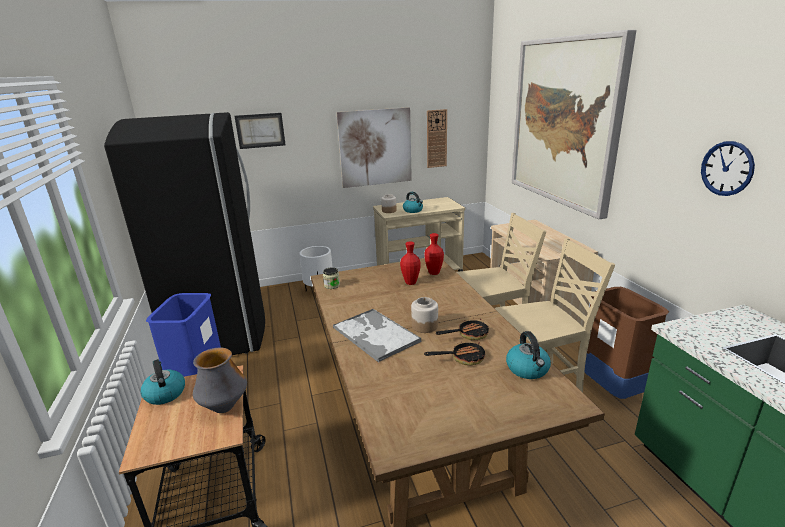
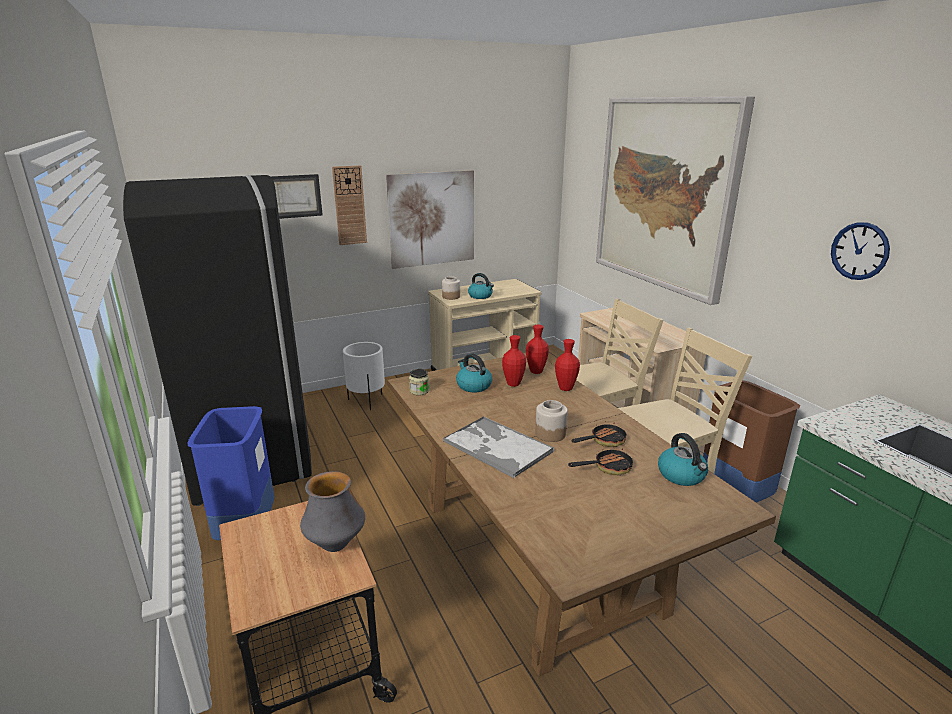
camera: 10 degrees left, 0 degrees up
kettle [140,359,185,405] -> kettle moved to [456,354,492,392]
wall clock [427,109,447,168] -> wall clock moved to [332,165,367,245]
none -> red vase [555,339,580,391]

